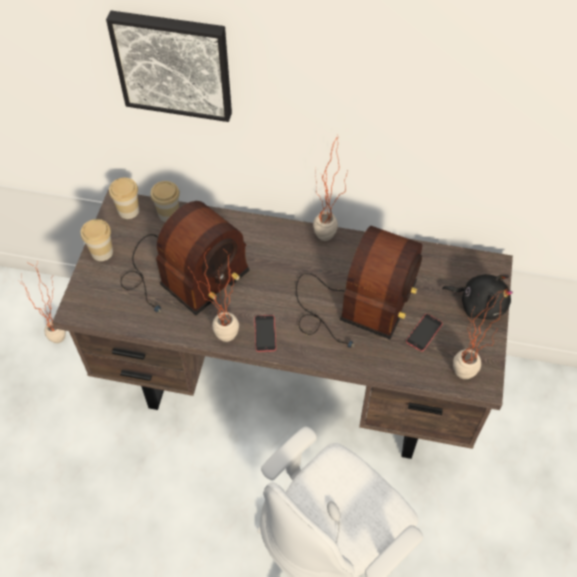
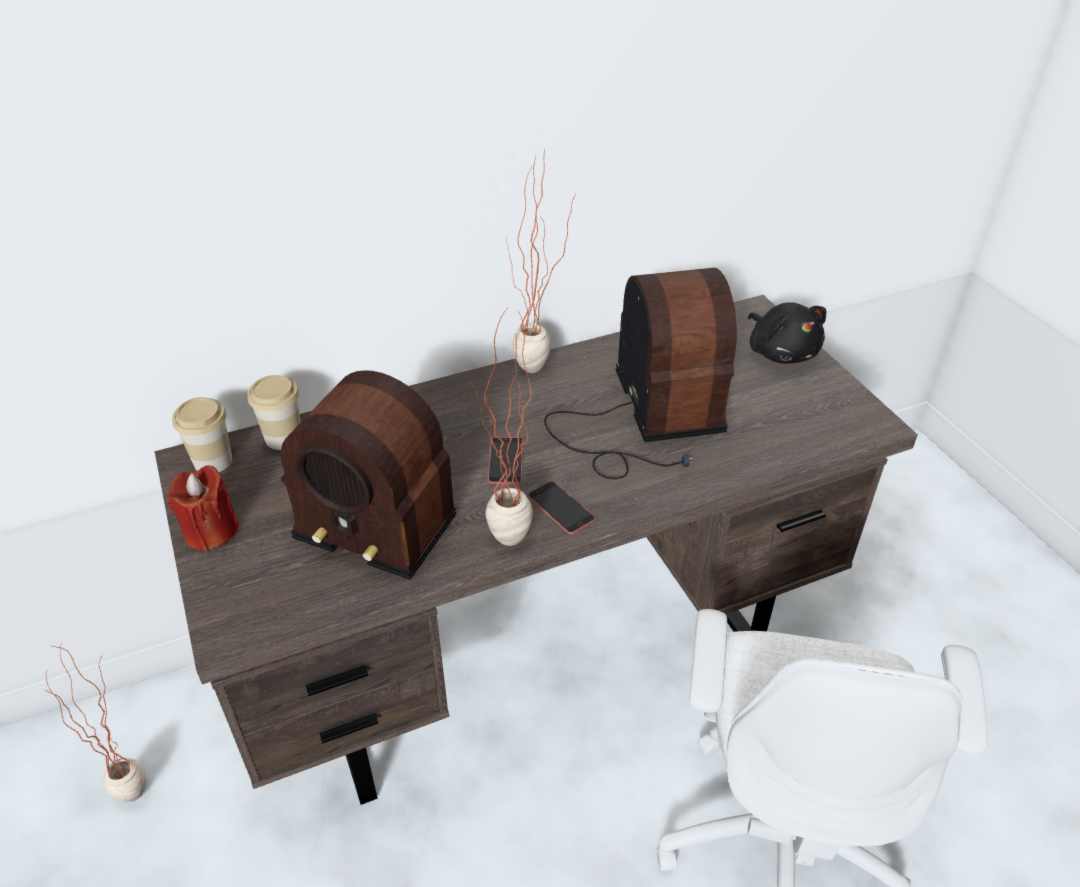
camera: 35 degrees left, 15 degrees down
cup [81,219,113,261] -> red candle [168,465,240,552]
picture [106,11,232,122] -> none
radio [120,201,249,315] -> radio turned 105 degrees clockwise [281,370,456,580]
phone [406,314,443,352] -> phone moved to [488,437,523,484]
black plush toy [442,274,513,320] -> black plush toy turned 75 degrees clockwise [748,302,826,364]
potted plant [453,287,508,379] -> none

